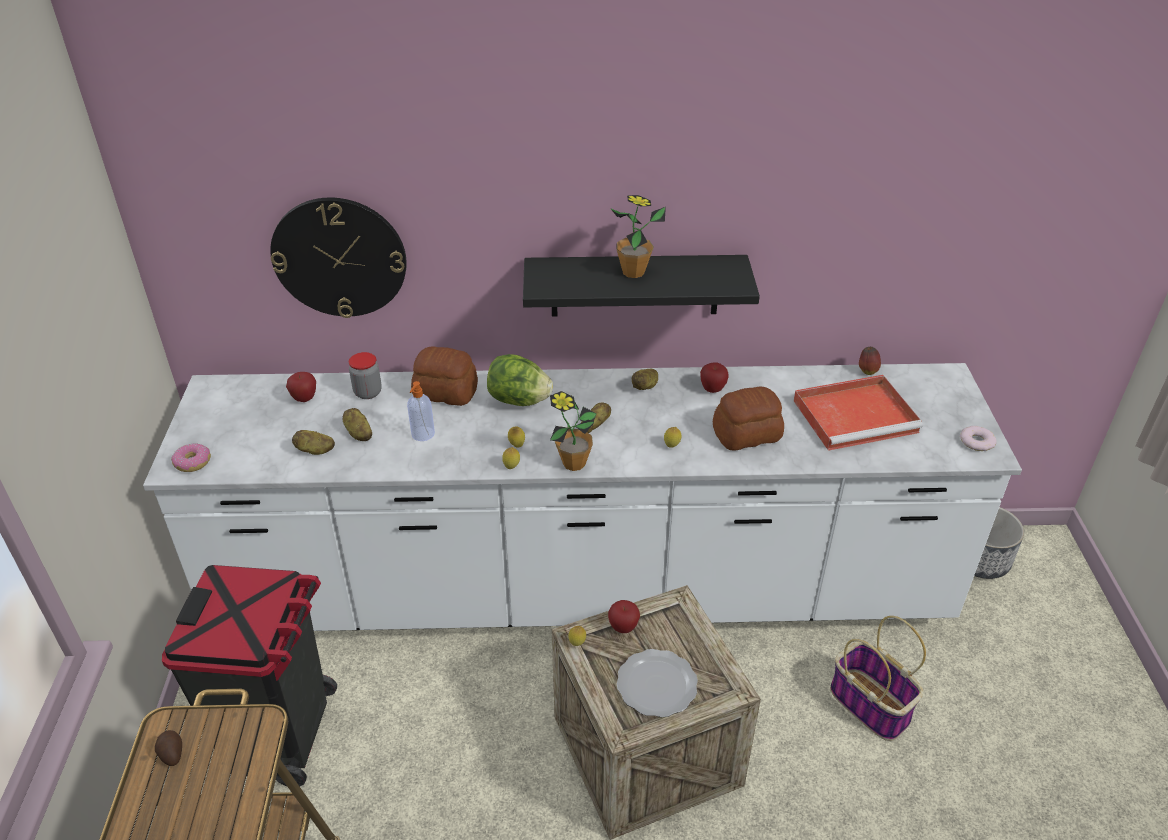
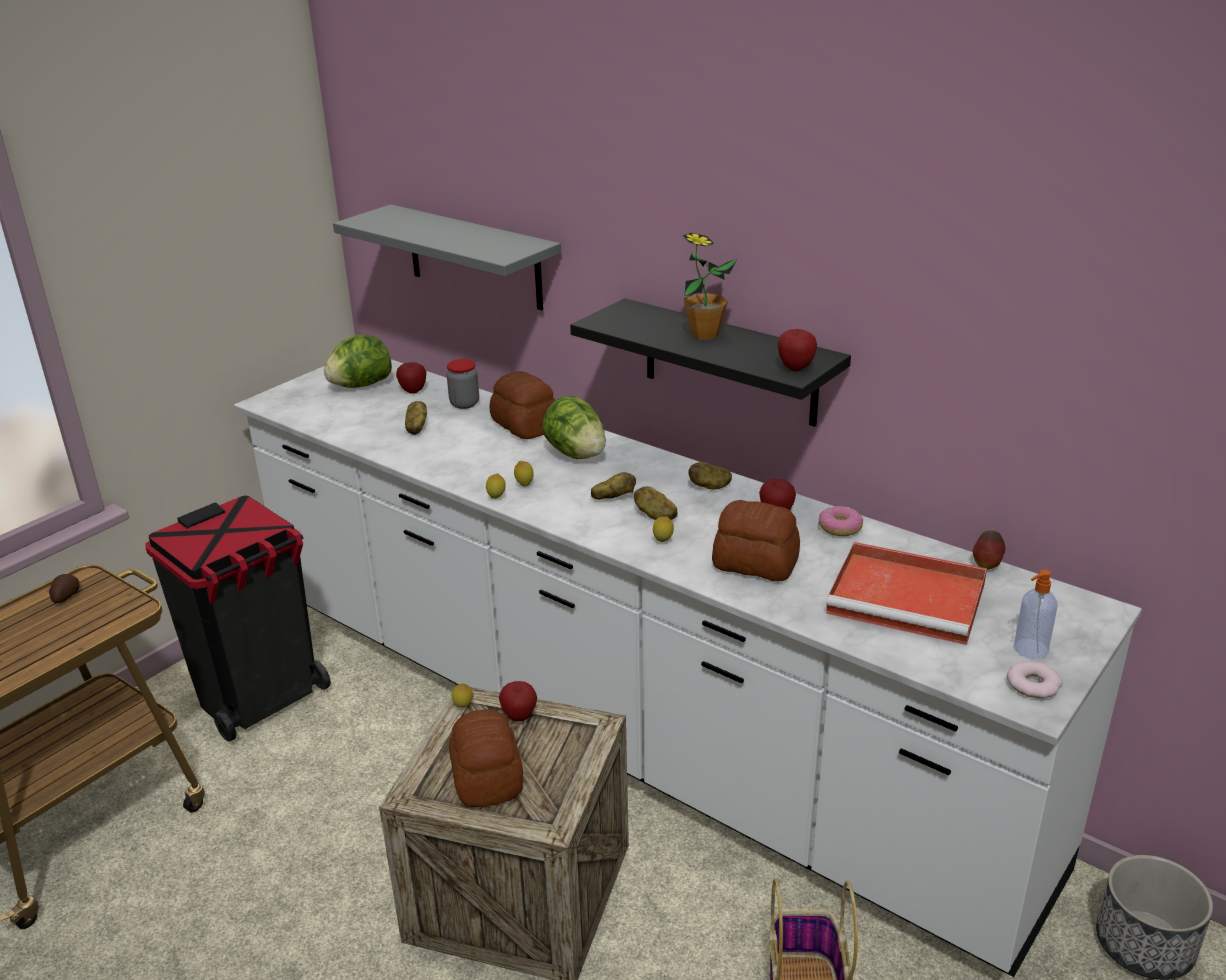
camera: 40 degrees right, 10 degrees down
donut [171,443,211,472] -> donut moved to [819,506,863,536]
wall clock [270,198,407,318] -> grey shelf [333,204,561,310]
potato [292,430,335,455] -> potato moved to [634,486,677,520]
soap dispenser [407,381,435,441] -> soap dispenser moved to [1014,569,1058,659]
potted plant [550,391,597,471] -> none
plate [617,649,698,717] -> bread [449,709,523,807]
none -> lettuce [324,334,392,388]
none -> apple [778,329,817,371]

